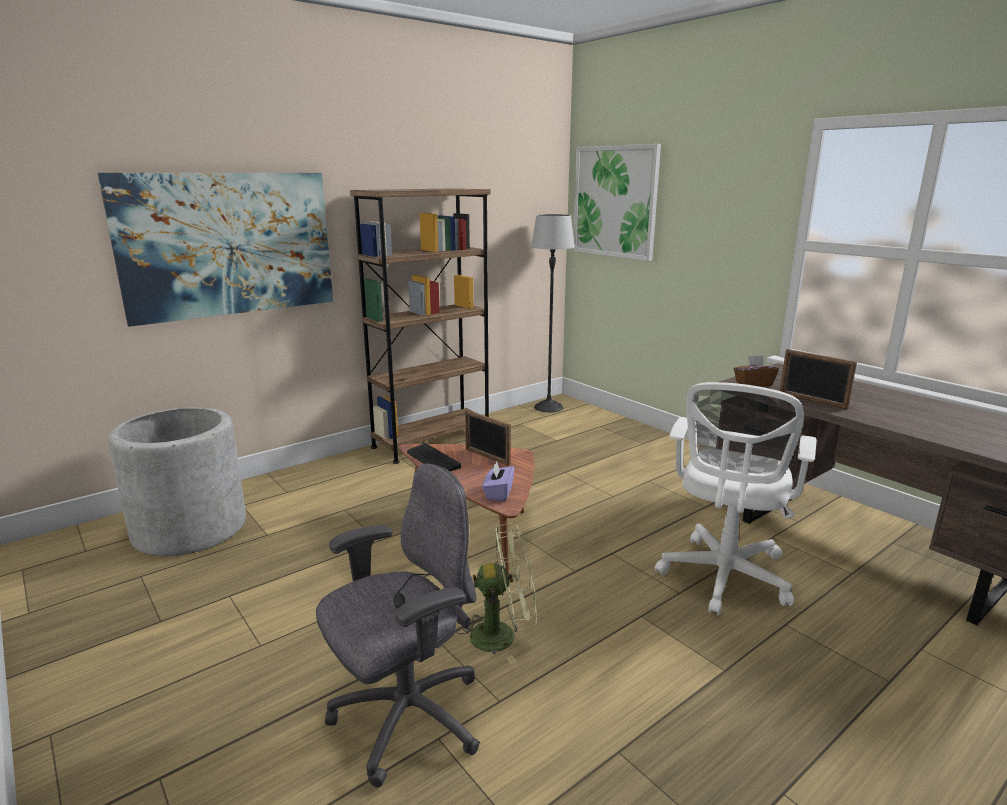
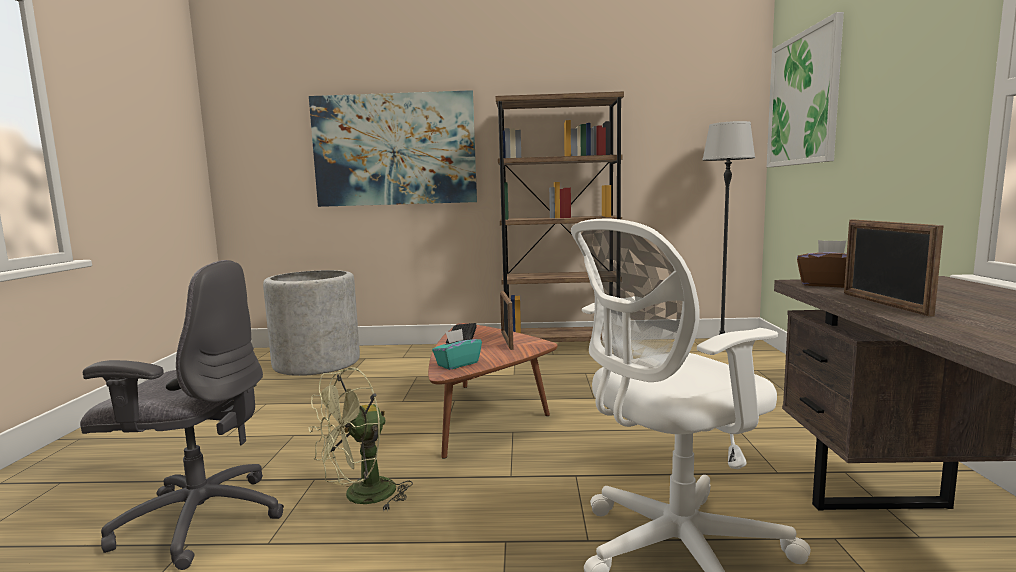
camera: 40 degrees right, 10 degrees down
green fan [456,523,537,664] -> green fan turned 105 degrees clockwise [308,367,412,511]
purple tissue box [483,461,514,501] -> turquoise tissue box [432,329,482,370]

